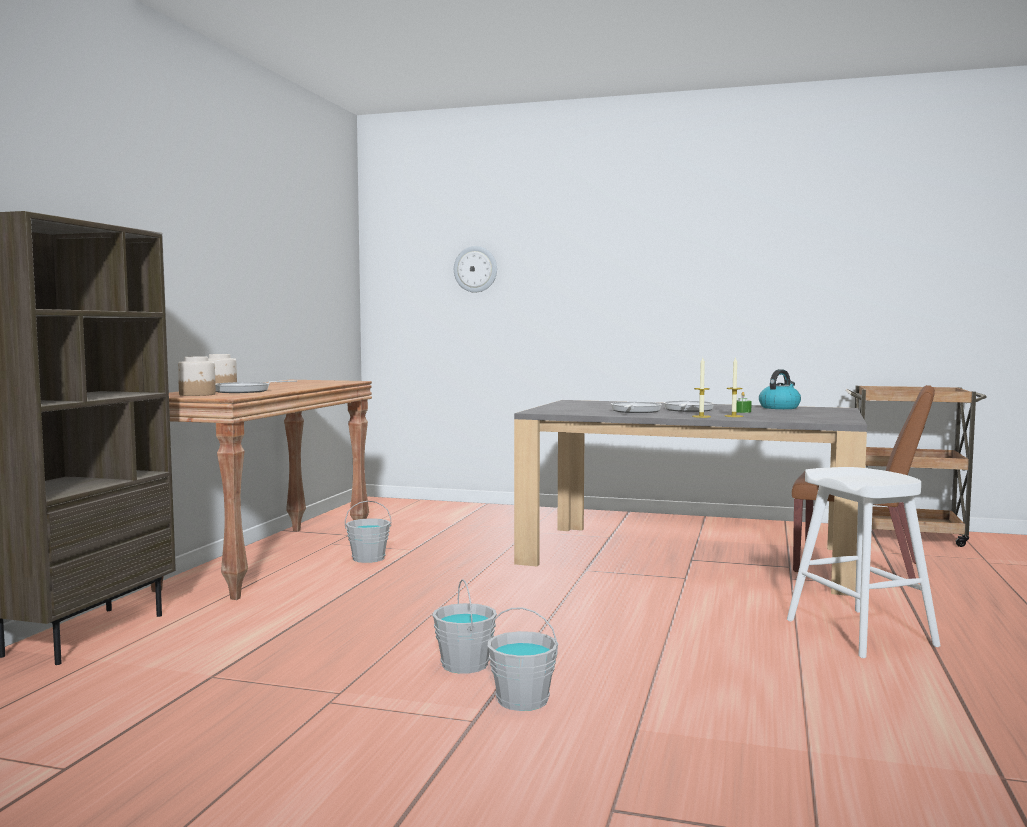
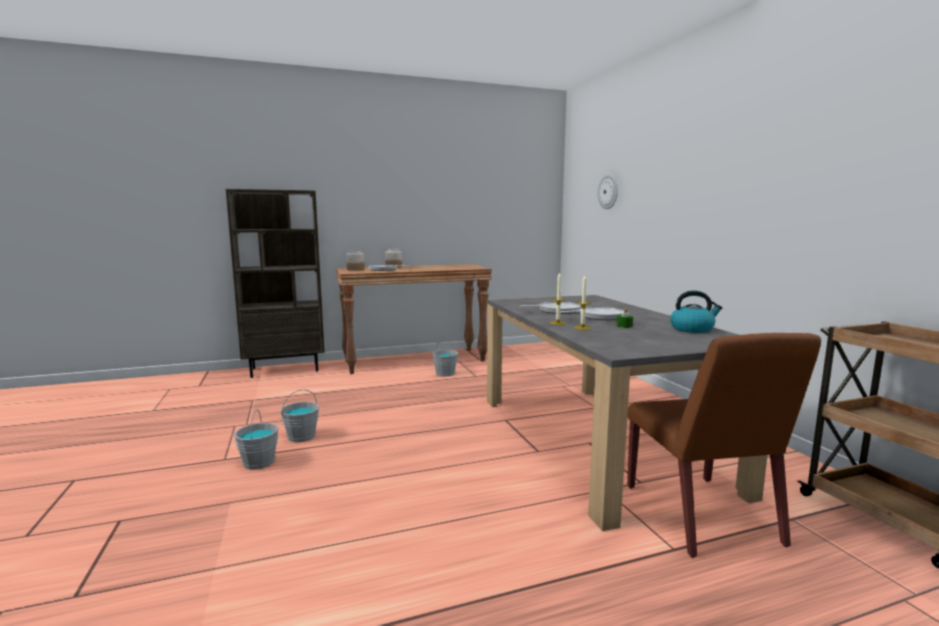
camera: 55 degrees right, 5 degrees up
white stool [787,467,941,658] -> none

